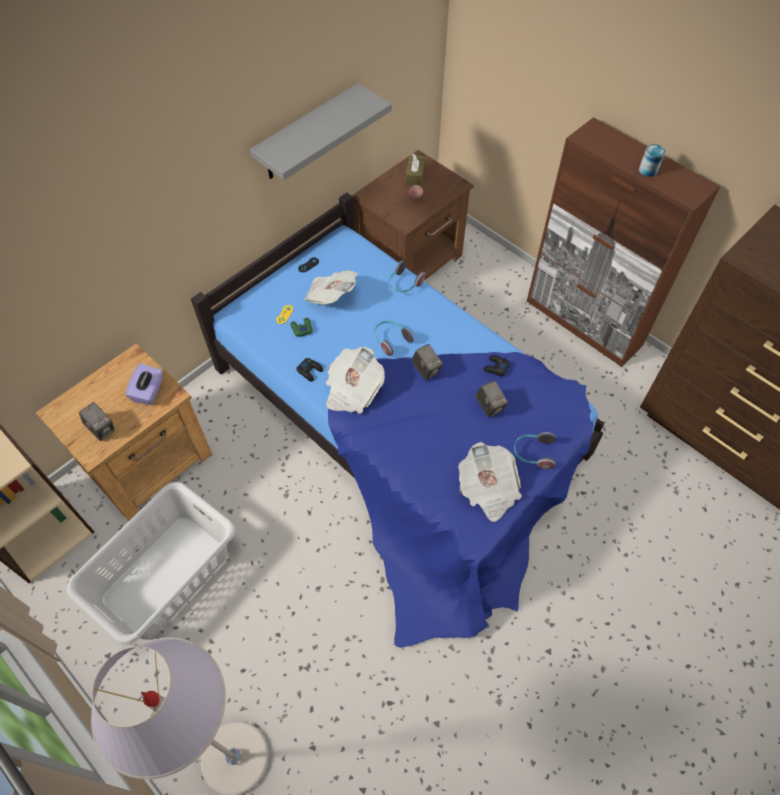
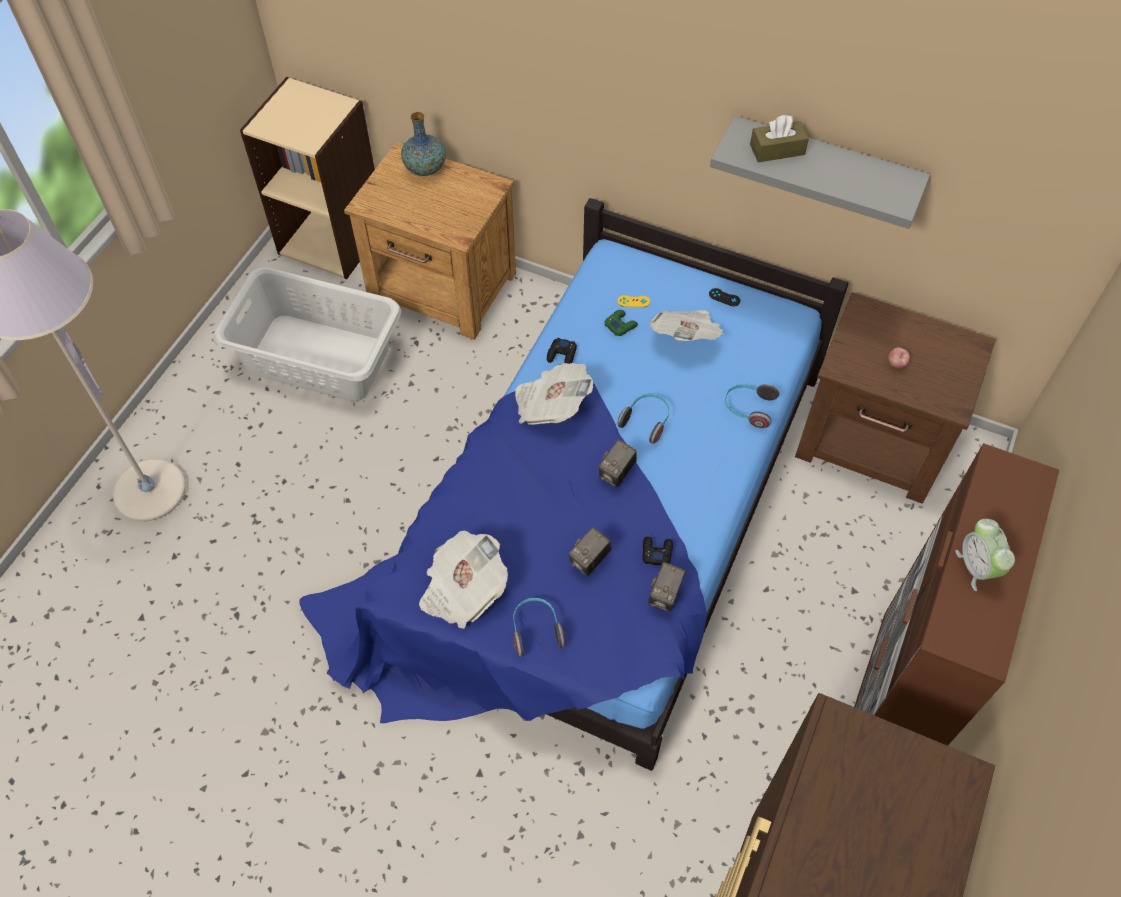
camera: 70 degrees right, 0 degrees up
camera [79,402,115,441] -> camera moved to [648,562,686,612]
purple tissue box [126,363,163,405] -> none
brown tissue box [405,154,425,186] -> brown tissue box moved to [750,115,809,162]
can [639,144,665,177] -> alarm clock [955,519,1015,591]
none -> vase [401,112,446,176]

